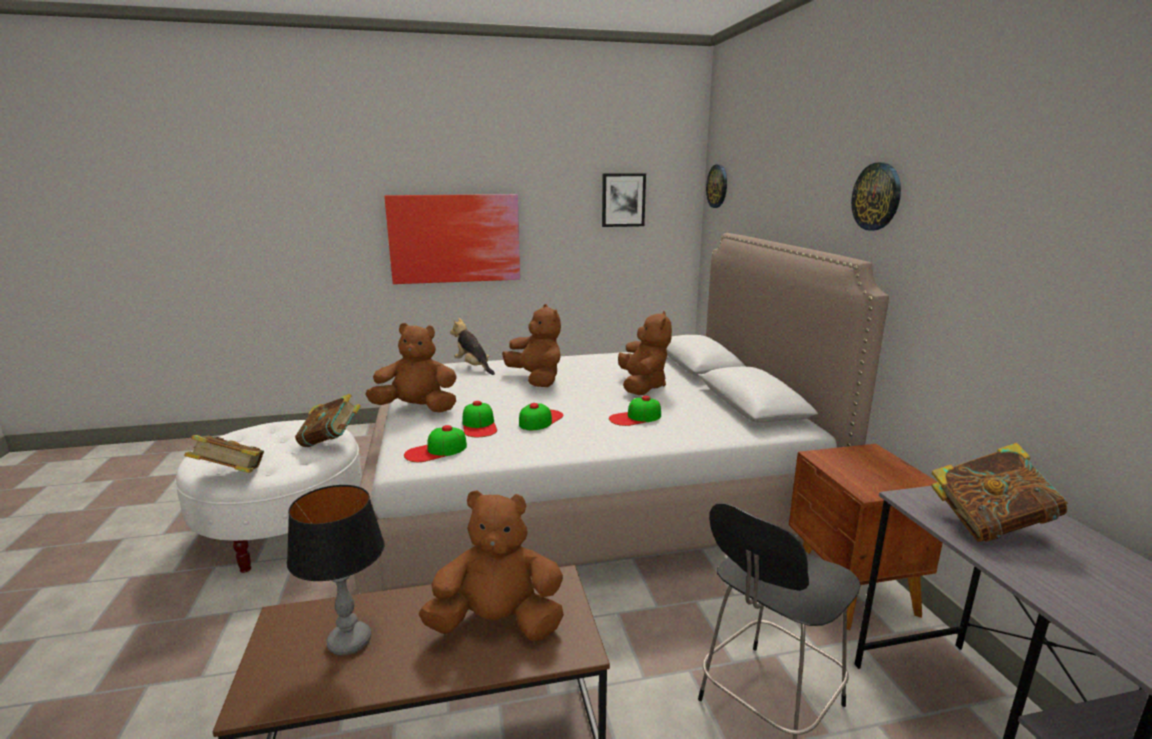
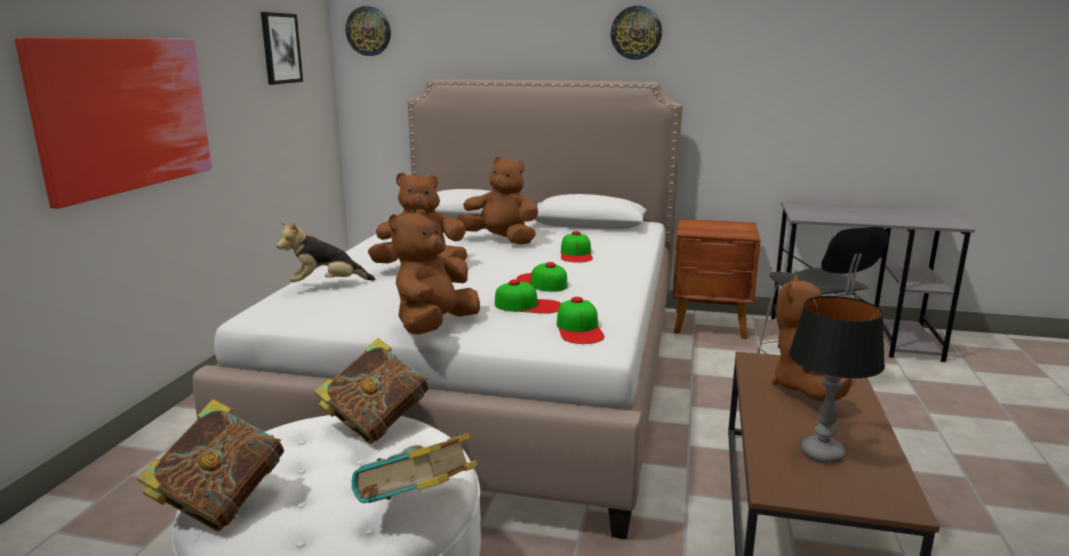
camera: 65 degrees left, 0 degrees up
book [932,443,1068,542] -> book moved to [137,399,284,531]

